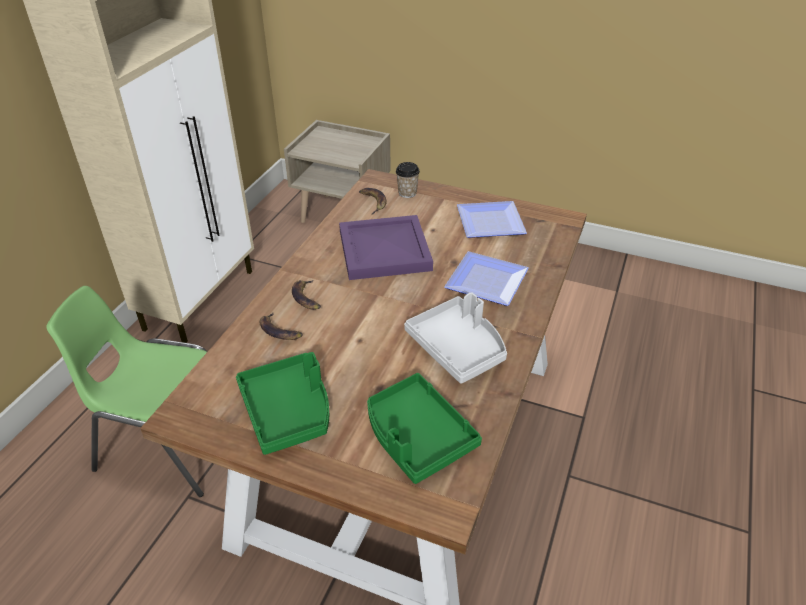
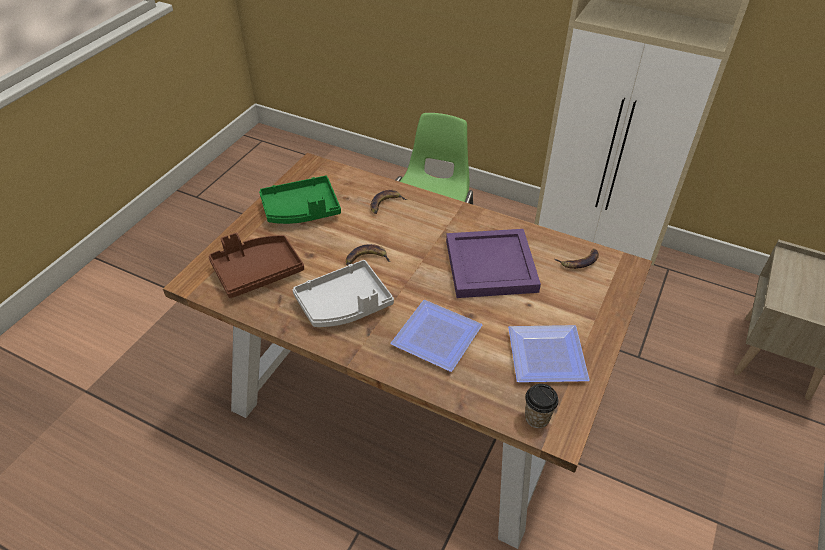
camera: 95 degrees right, 5 degrees up
banana [292,279,321,309] -> banana moved to [346,244,390,265]
green tray [367,373,482,484] -> brown tray [209,233,304,298]
cup [396,162,420,198] -> cup moved to [525,384,558,428]

